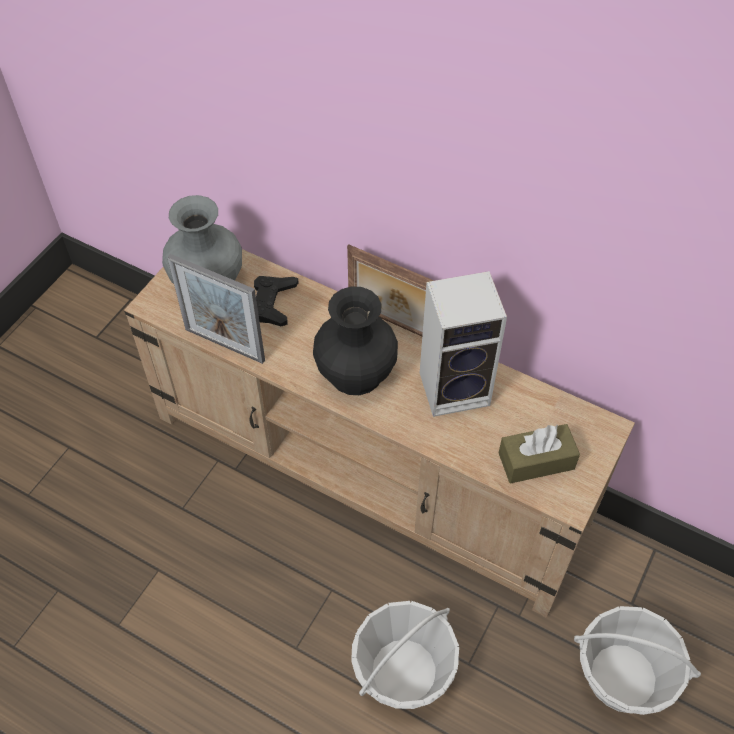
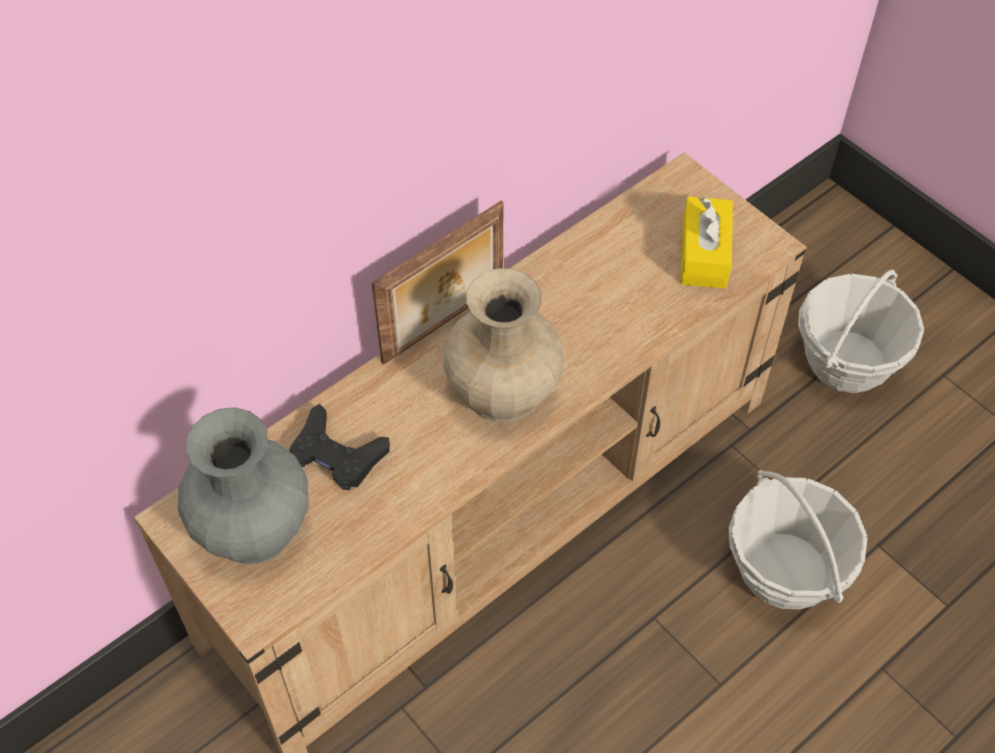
camera: 70 degrees left, 0 degrees up
picture frame [167,254,265,364] -> none
black vase [313,286,398,395] -> beige vase [444,268,563,422]
speaker [420,271,507,417] -> none
brown tissue box [499,424,580,484] -> yellow tissue box [680,197,733,289]

